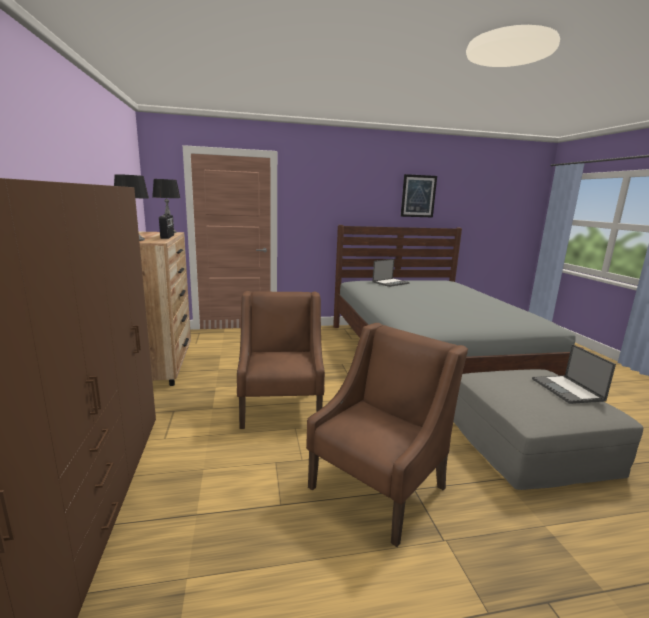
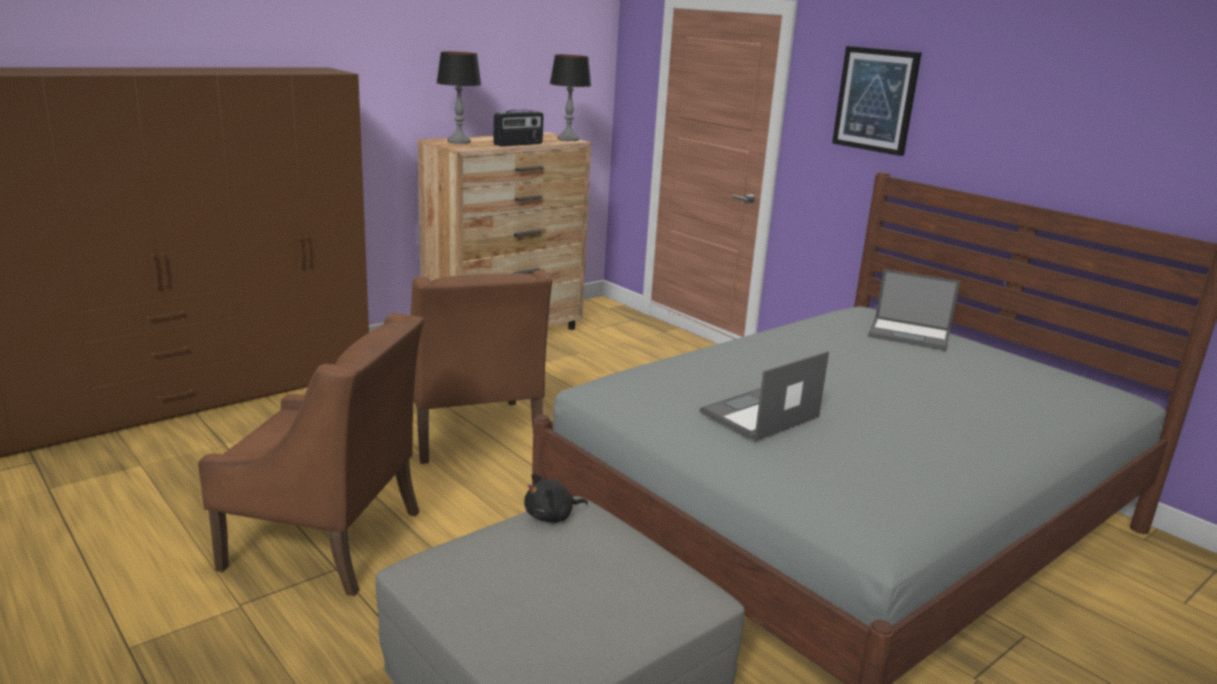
camera: 60 degrees right, 5 degrees up
brown armchair [237,291,325,429] -> brown armchair turned 105 degrees clockwise [410,271,553,464]
picture [401,174,437,218] -> picture moved to [832,46,922,156]
laptop [532,344,616,404] -> laptop moved to [700,351,829,441]
none -> black plush toy [524,473,588,523]

